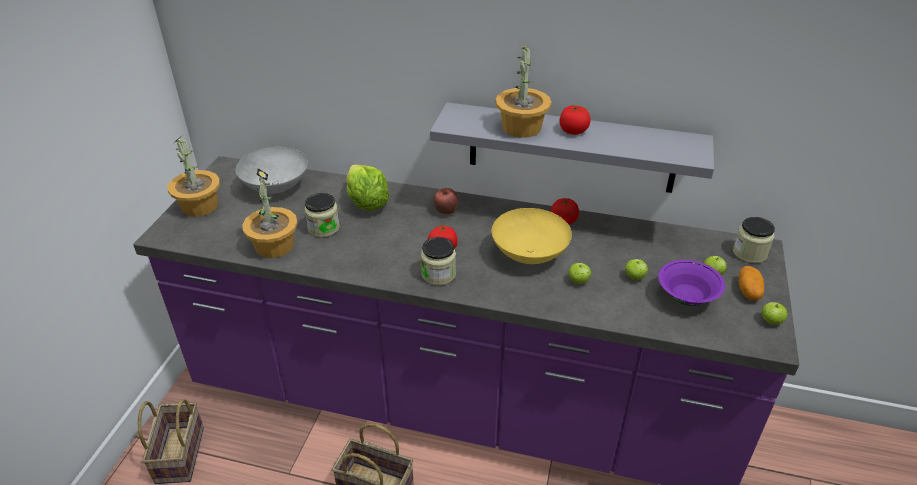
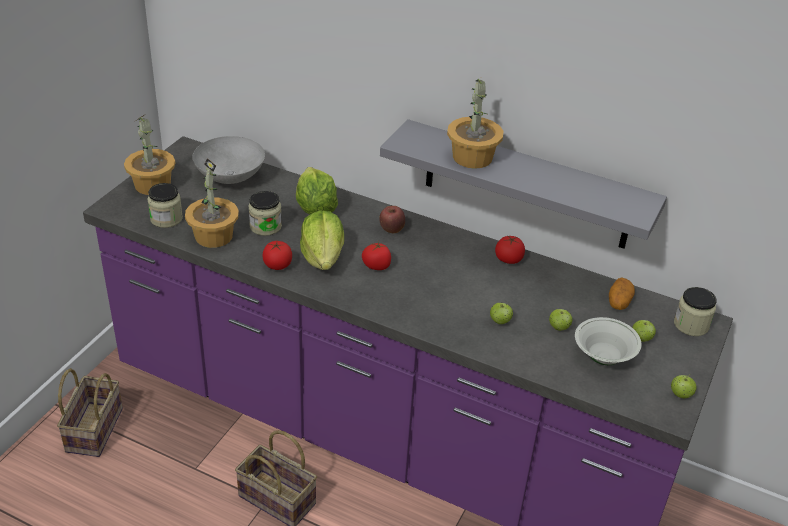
camera: 10 degrees right, 0 degrees up
jar [421,237,456,285] -> jar moved to [147,183,183,228]
yellow bowl [491,208,572,264] -> none
tomato [559,105,591,135] -> tomato moved to [263,241,292,270]
purple bowl [658,260,725,306] -> white bowl [575,317,642,365]
potato [739,266,764,300] -> potato moved to [609,277,635,310]
none -> lettuce [300,210,344,270]

